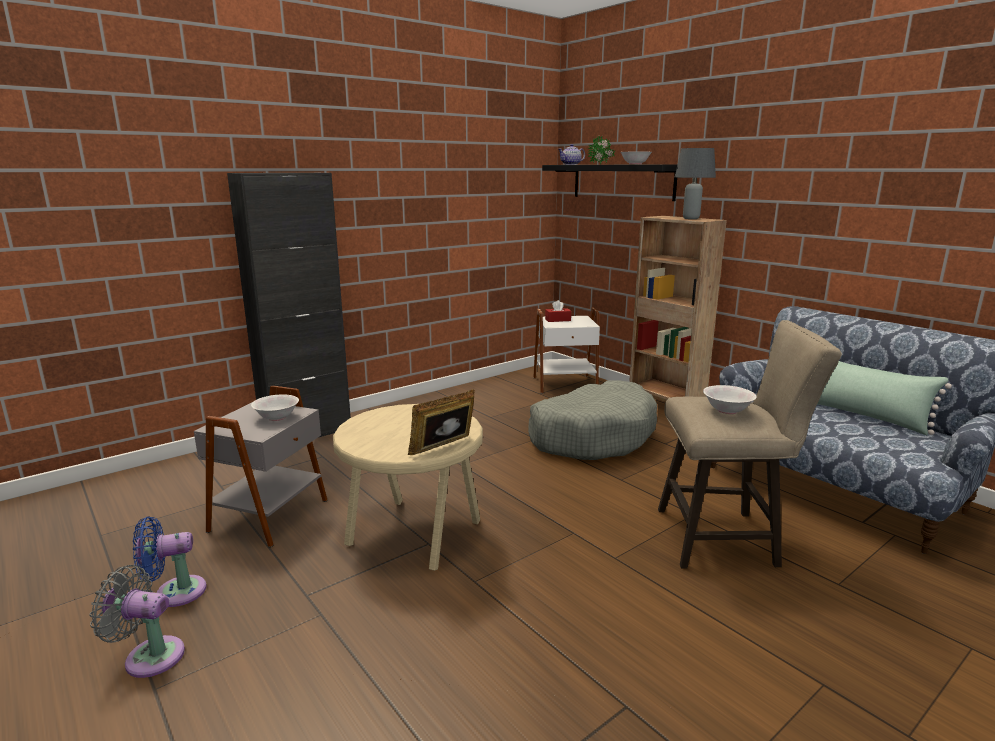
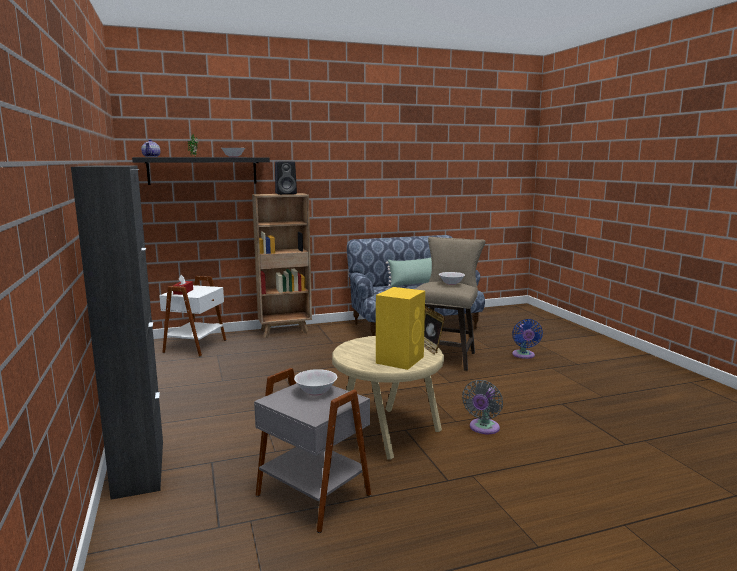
camera: 70 degrees left, 5 degrees down
grey fan [89,565,185,678] -> grey fan moved to [462,380,503,434]
blue fan [133,517,207,607] -> blue fan moved to [512,319,543,359]
grey dog bed [528,380,657,460] -> none
grey table lamp [675,148,716,219] -> black speaker [275,161,297,195]
none -> yellow speaker [376,287,425,370]

